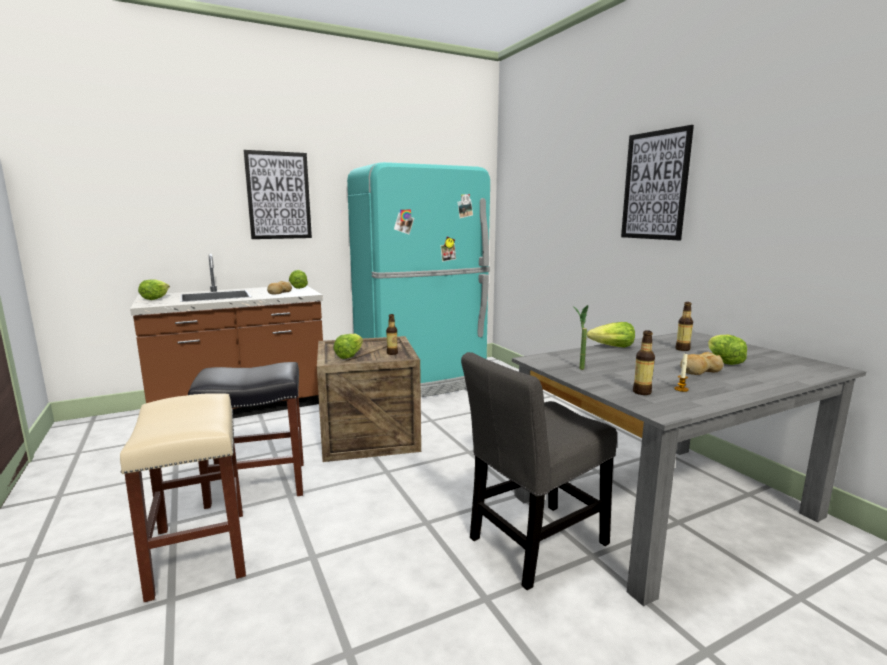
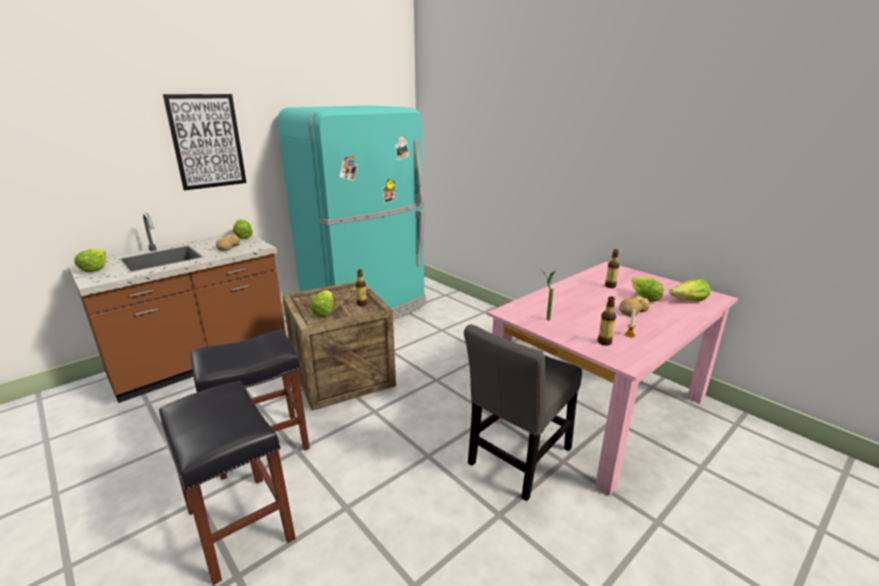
camera: 15 degrees left, 10 degrees up
beige stool [120,393,246,602] -> black stool [159,381,296,585]
grey dining table [512,331,866,606] -> pink dining table [487,262,738,496]
lettuce [587,322,635,348] -> lettuce moved to [669,279,710,301]
picture [621,125,694,240] -> none

